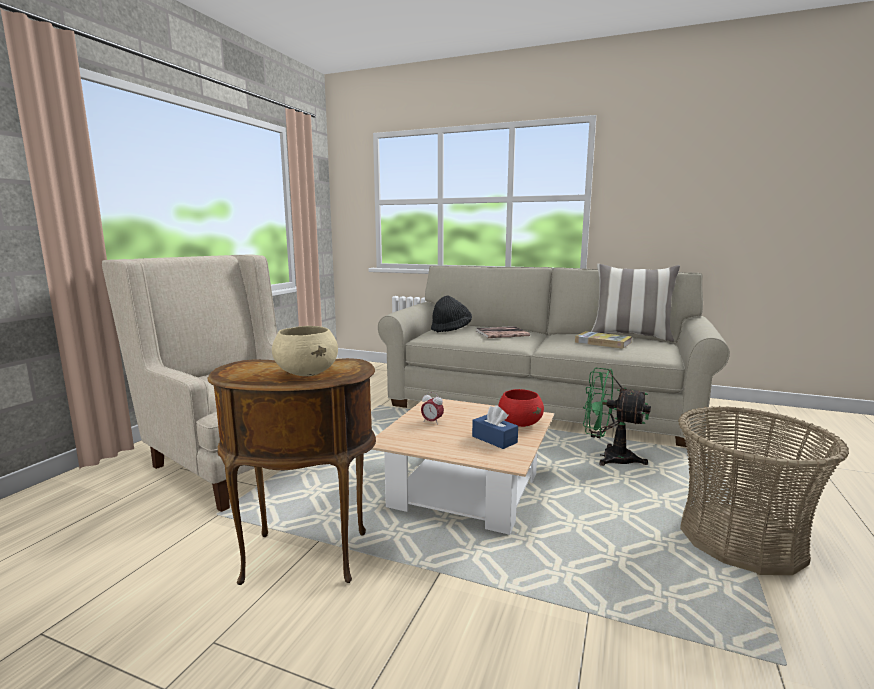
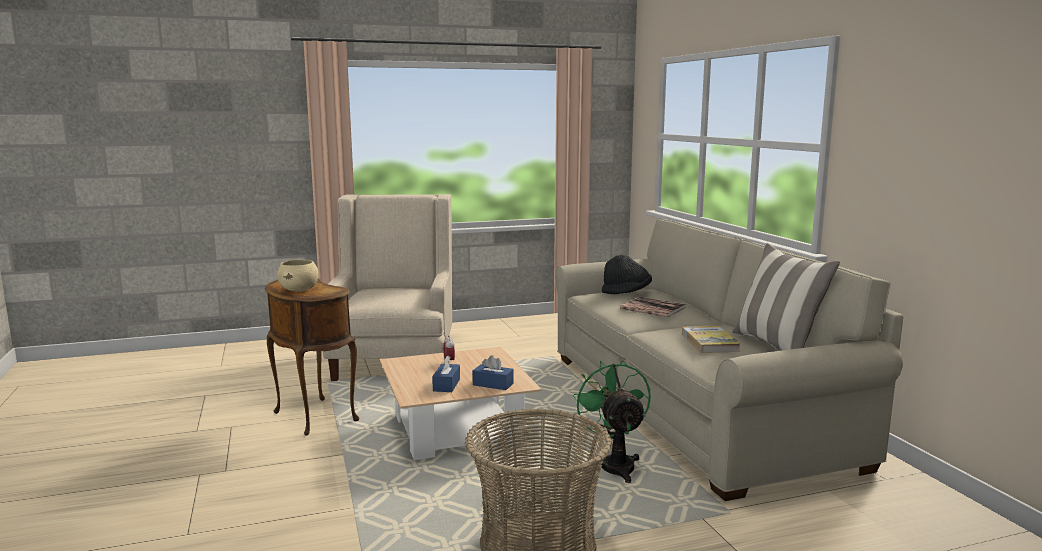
camera: 50 degrees right, 0 degrees up
red bowl [498,389,544,427] -> blue tissue box [473,355,514,390]

